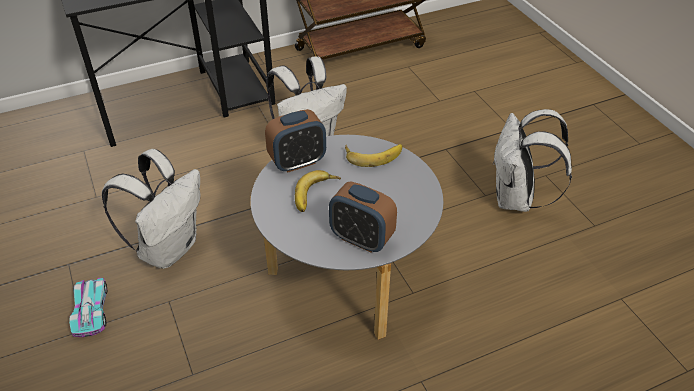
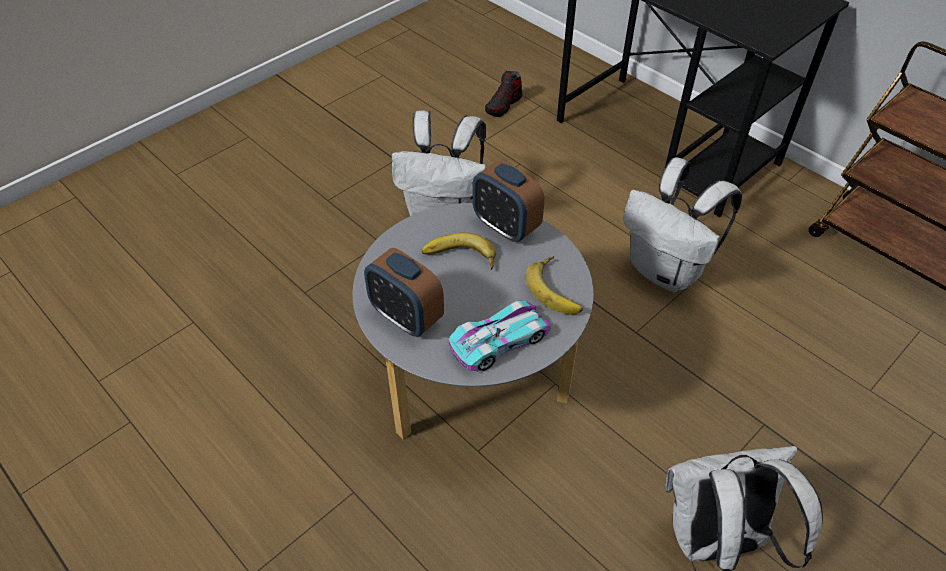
camera: 70 degrees right, 5 degrees up
toy car [69,278,107,337] -> toy car moved to [448,301,551,371]
alarm clock [329,181,397,252] -> alarm clock turned 60 degrees counterclockwise [364,248,444,337]
none -> shoe [485,71,522,117]

